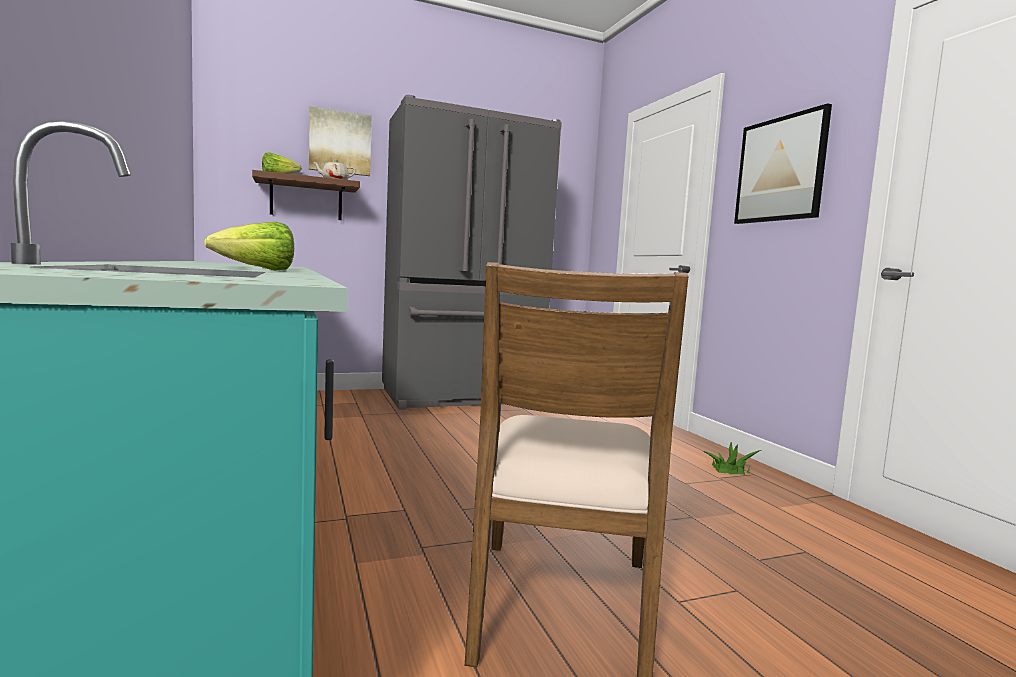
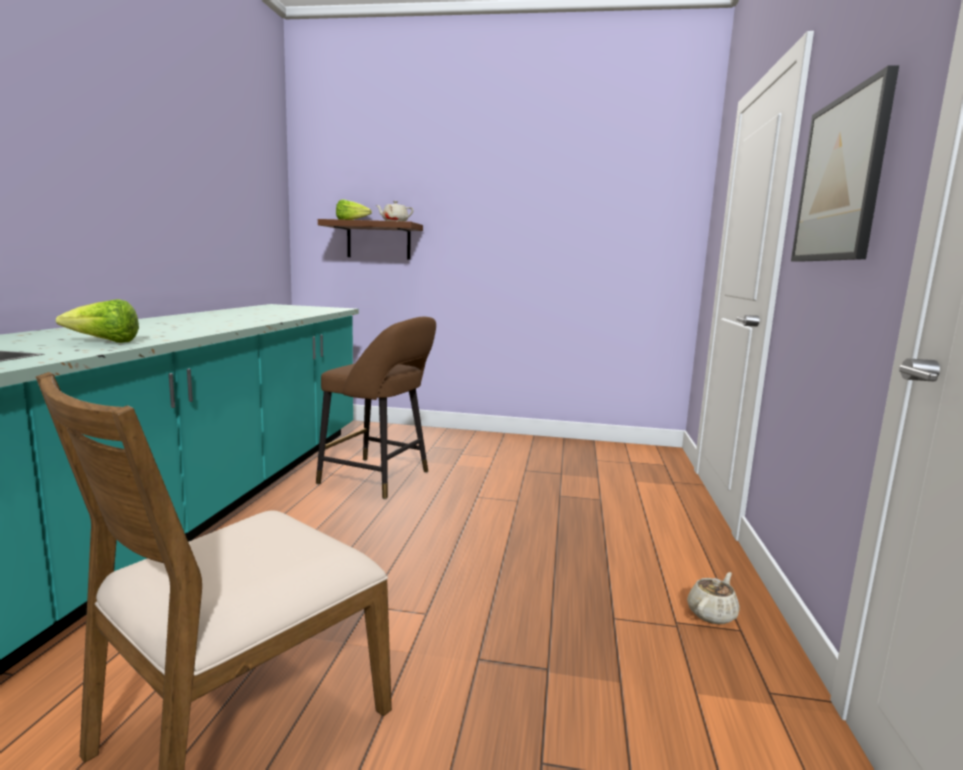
camera: 30 degrees right, 5 degrees up
picture [309,106,372,176] -> none
grey fridge [382,95,562,410] -> none
potted plant [703,442,762,475] -> beige teapot [687,572,739,624]
none -> brown stool [316,317,436,499]

